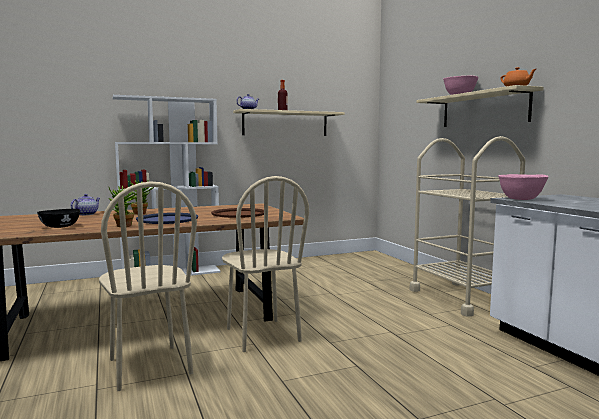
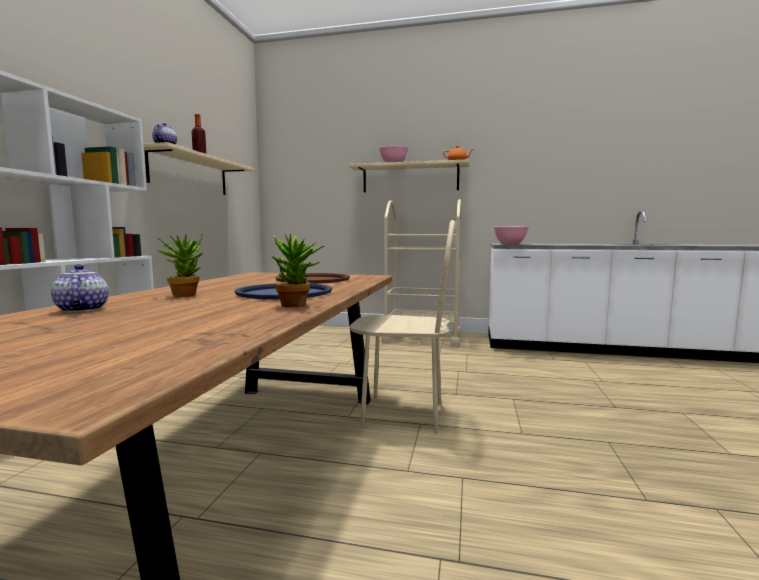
camera: 55 degrees left, 0 degrees up
black bowl [37,209,80,228] -> none
beige chair [99,181,197,391] -> none

